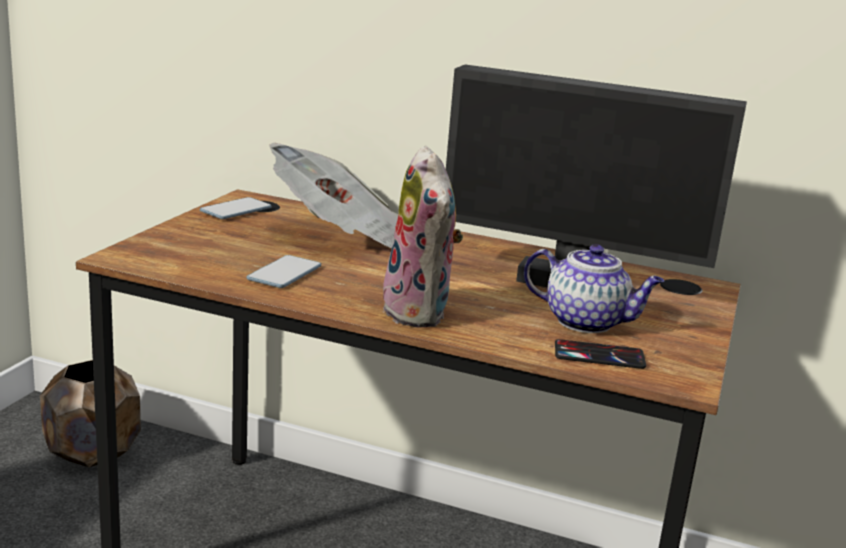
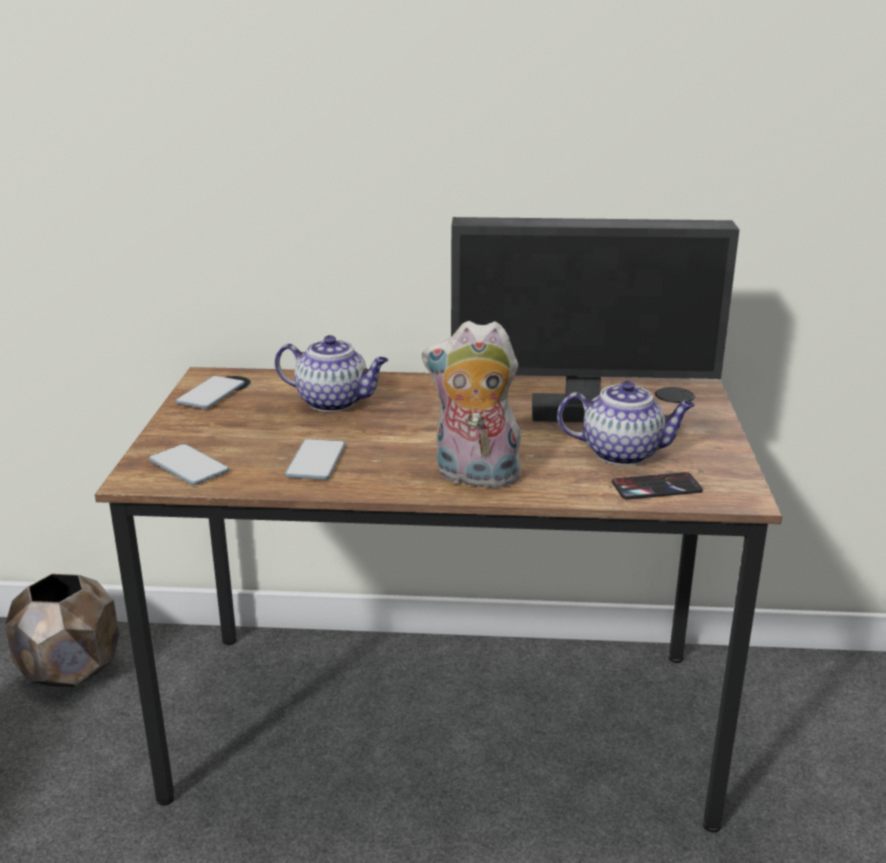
camera: 15 degrees left, 5 degrees up
newspaper [269,143,398,248] -> teapot [275,335,388,412]
plush toy [378,146,463,328] -> plush toy turned 135 degrees clockwise [422,321,524,492]
none -> phone [149,444,229,485]

